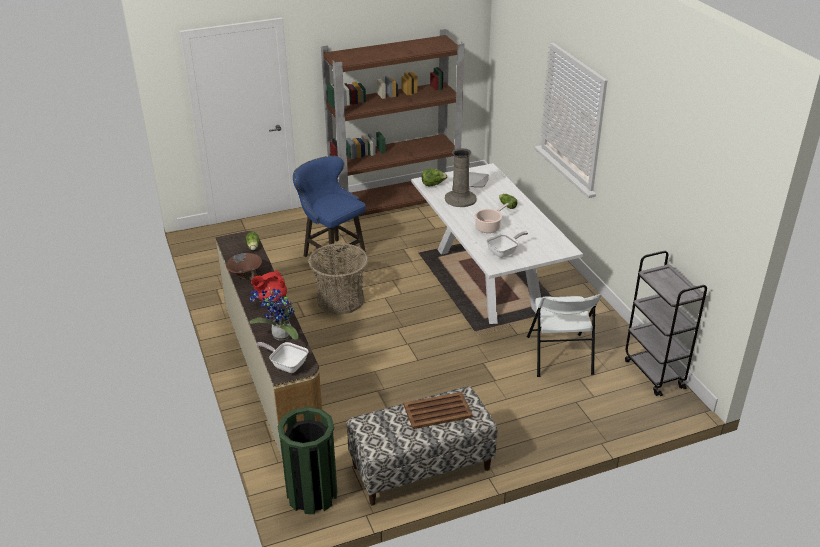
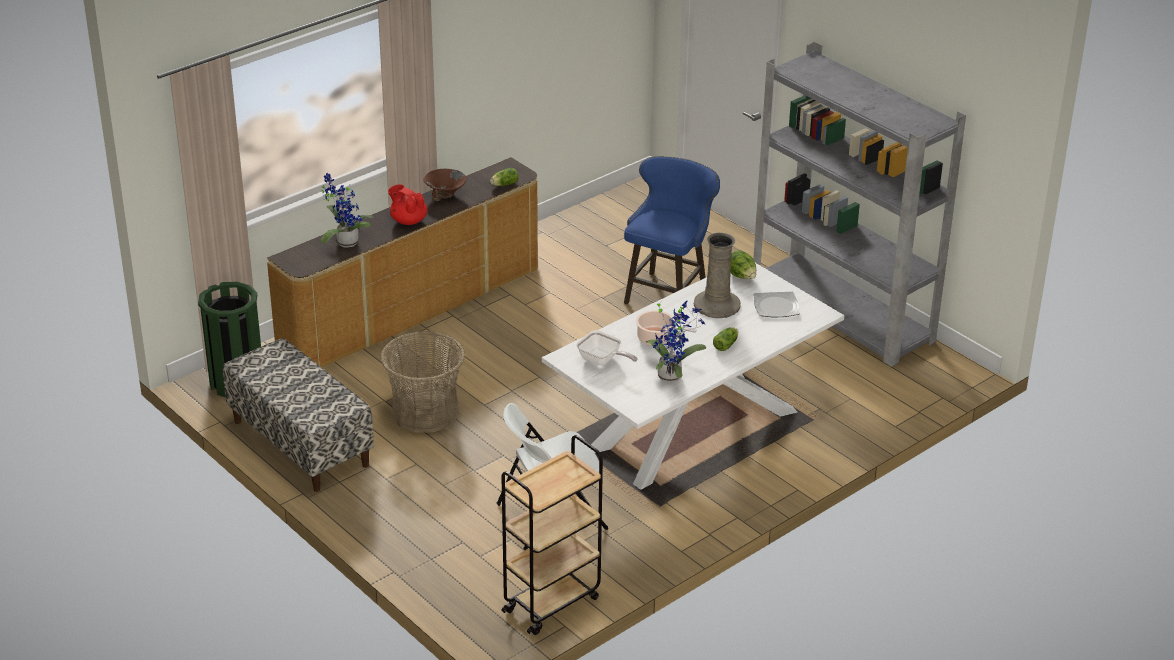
camera: 70 degrees right, 0 degrees up
frying pan [256,342,309,373] -> none
basket [308,243,368,315] -> basket moved to [380,331,465,433]
brown bookcase [321,29,464,222] -> grey bookcase [753,42,966,367]
brown tray [404,392,473,429] -> none
grey cart [625,251,707,396] -> brown cart [501,435,603,635]
none -> potted plant [646,300,706,382]

